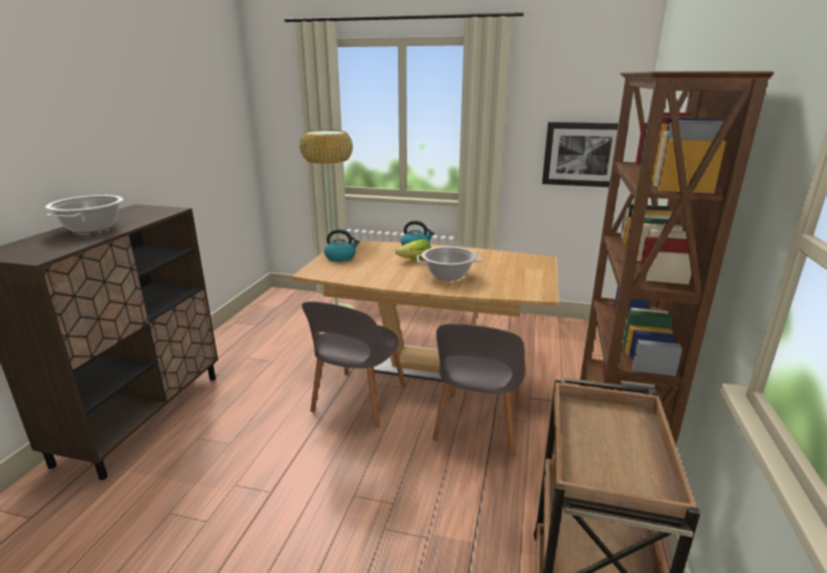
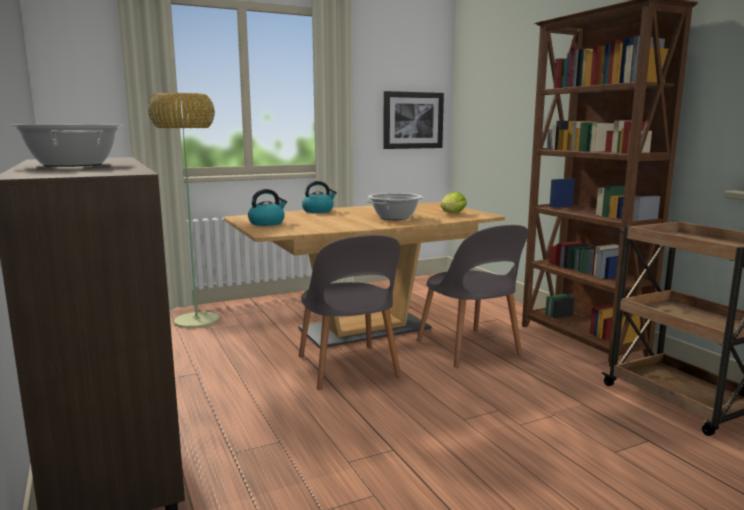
camera: 40 degrees left, 10 degrees down
lettuce [395,239,431,259] -> lettuce moved to [441,192,467,213]

